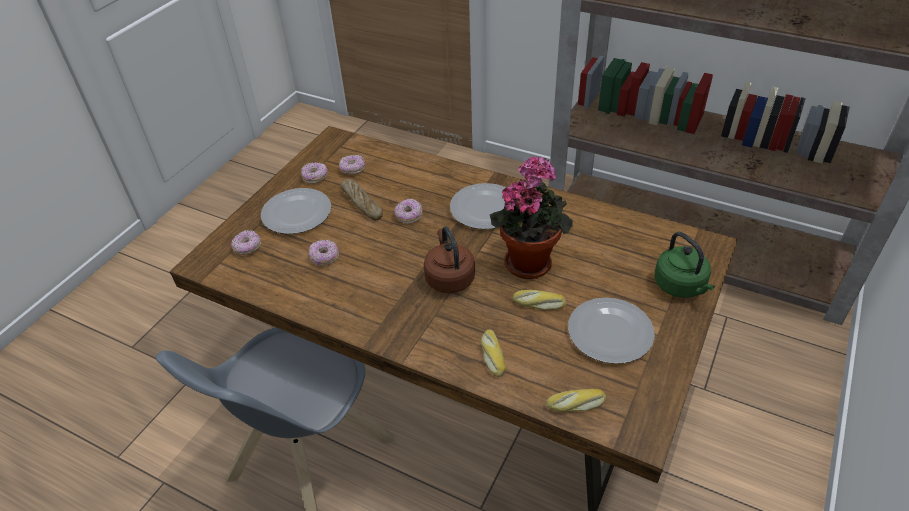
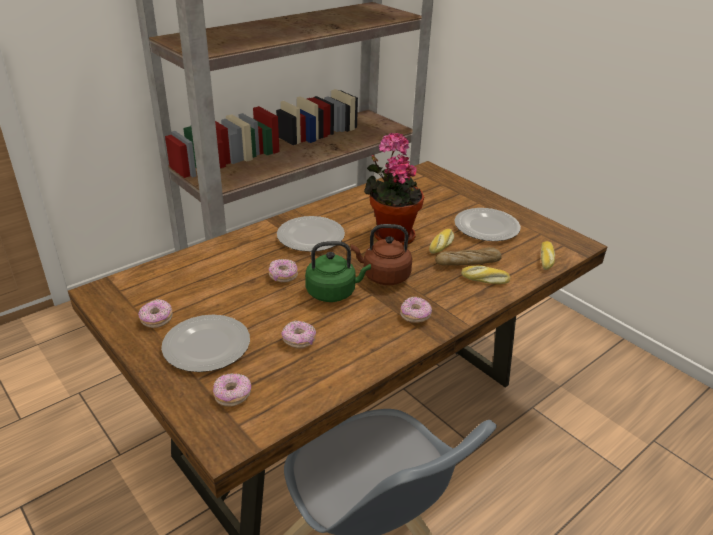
camera: 70 degrees left, 10 degrees down
donut [339,155,366,175] -> donut moved to [400,296,432,323]
bread [341,179,383,220] -> bread moved to [435,247,502,266]
green kettle [654,232,715,298] -> green kettle moved to [305,241,371,302]

